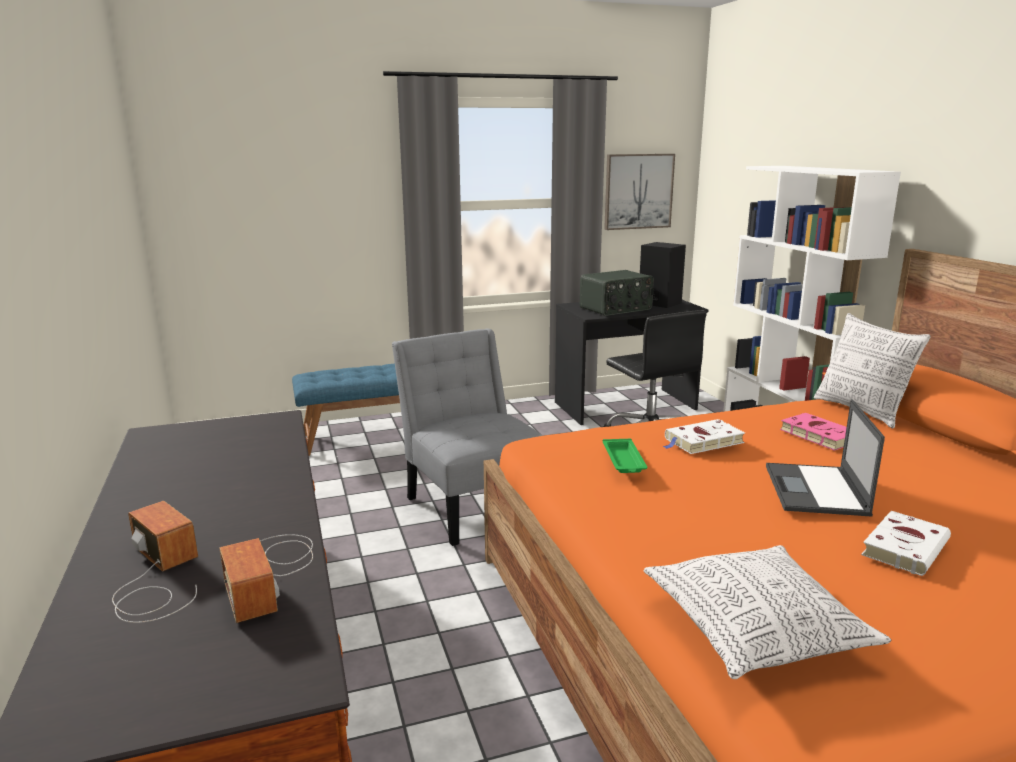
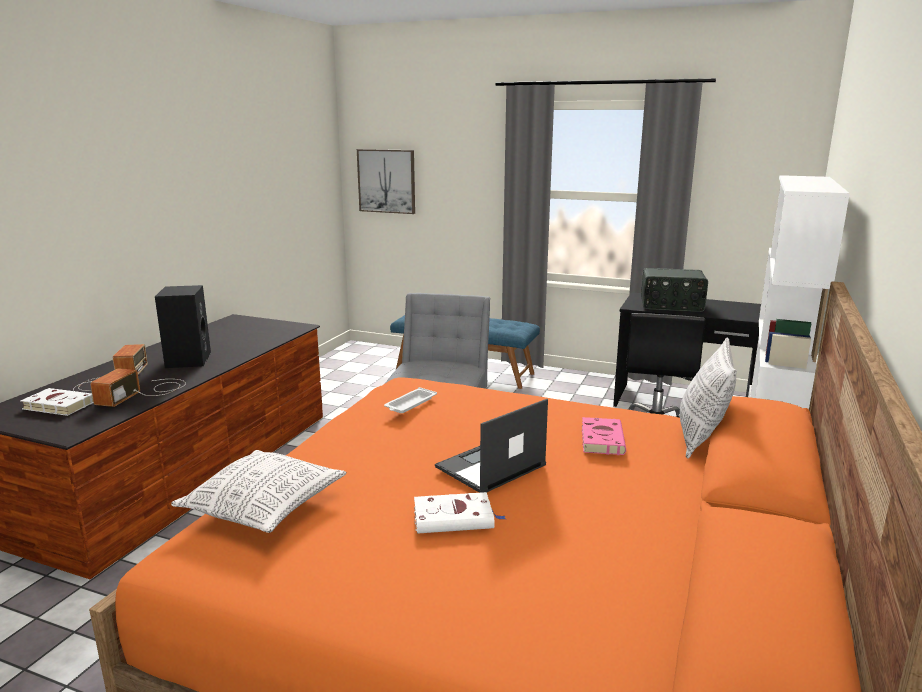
camera: 40 degrees right, 0 degrees up
green tray [603,439,647,473] -> white tray [384,387,437,413]
picture [604,154,675,230] -> picture moved to [357,149,415,214]
black speaker [640,242,686,308] -> black speaker moved to [155,285,211,368]
white book [663,419,745,454] -> white book moved to [20,388,94,416]

